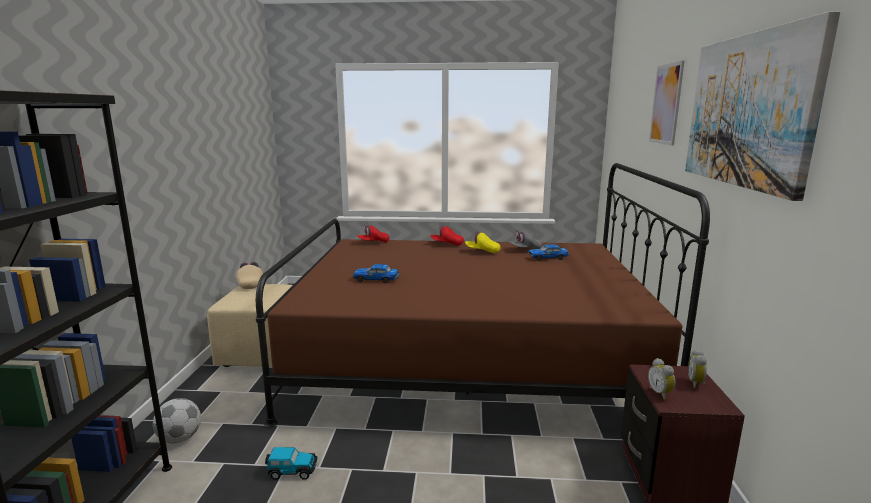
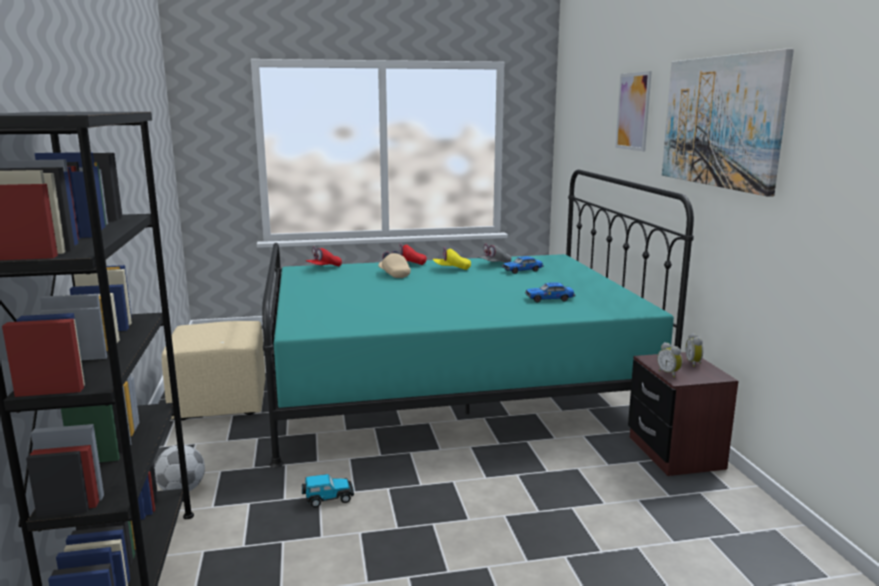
camera: 15 degrees left, 0 degrees up
beige cap [236,262,263,289] -> beige cap moved to [378,250,411,278]
brown bed [256,163,710,428] -> turquoise bed [262,170,694,468]
toy car [353,264,400,283] -> toy car moved to [525,282,575,303]

